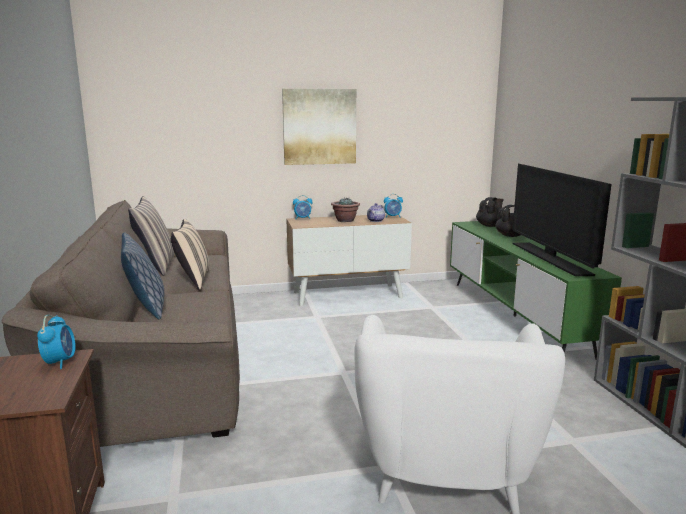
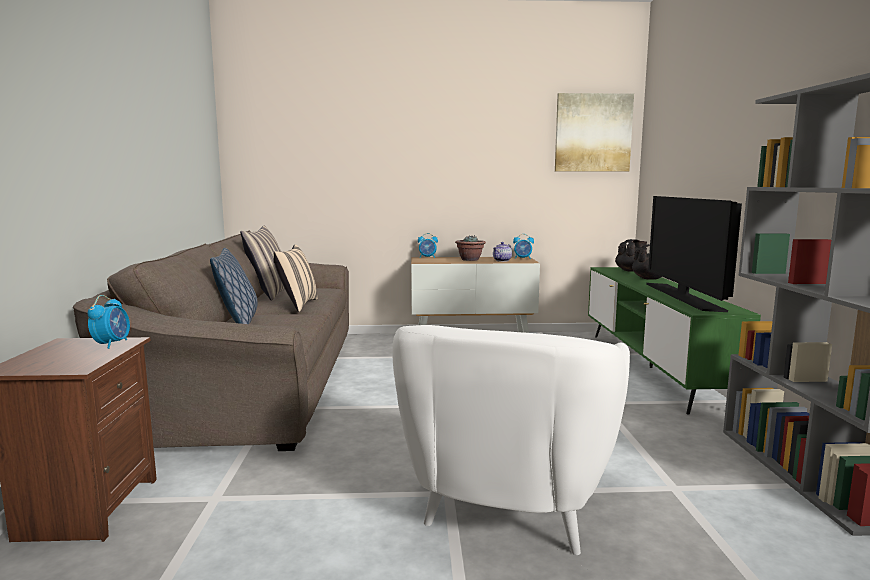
camera: 10 degrees right, 5 degrees down
picture [282,89,356,165] -> picture moved to [555,93,634,171]

